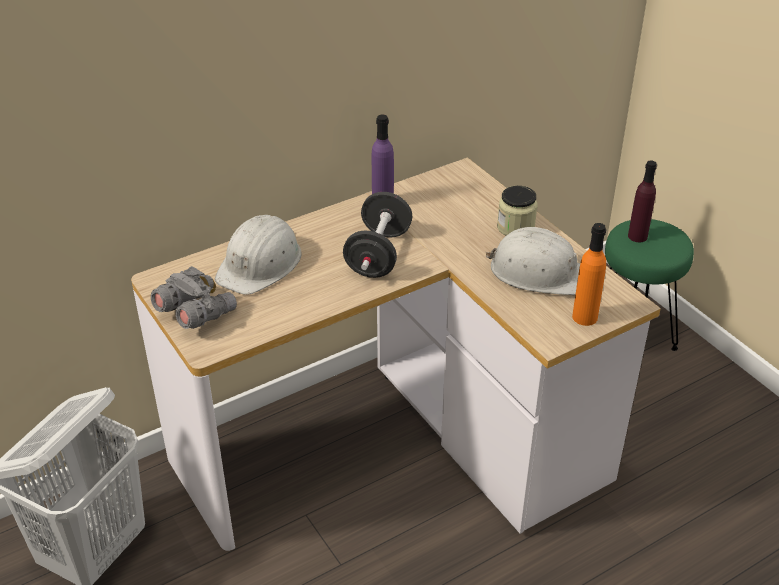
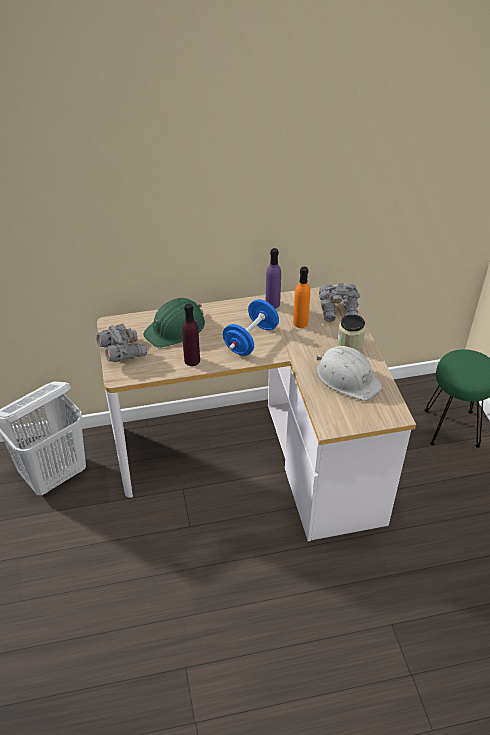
camera: 20 degrees right, 5 degrees up
white hard hat [215,215,302,295] -> green hard hat [143,298,205,348]
black dumbbell [343,192,412,278] -> blue dumbbell [223,299,279,356]
orange bottle [572,223,606,326] -> orange bottle moved to [293,267,310,328]
purple bottle [628,161,657,242] -> purple bottle moved to [182,304,200,366]
none -> grey binoculars [319,283,360,322]

